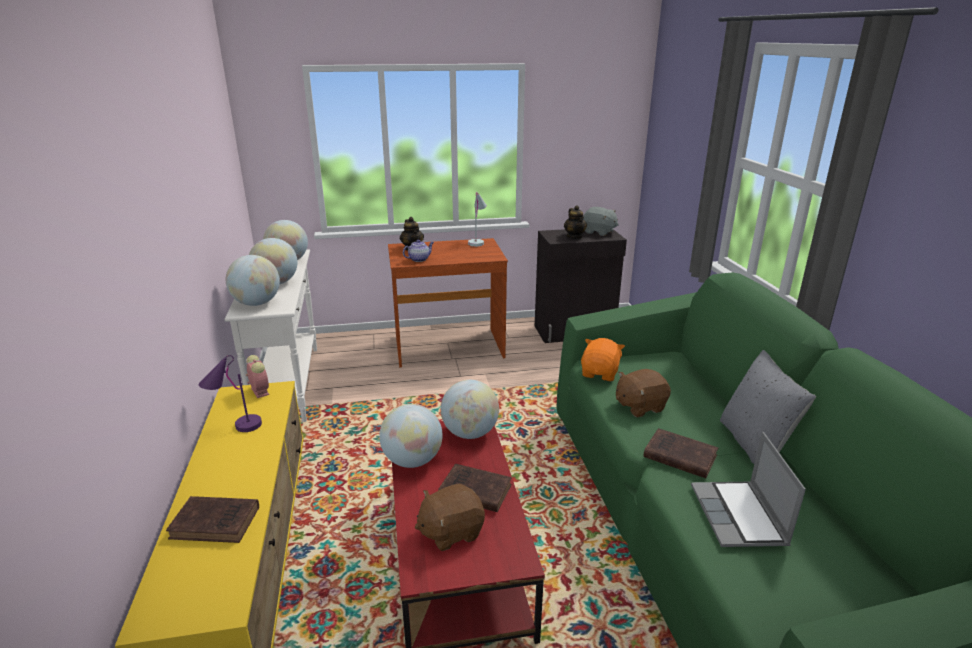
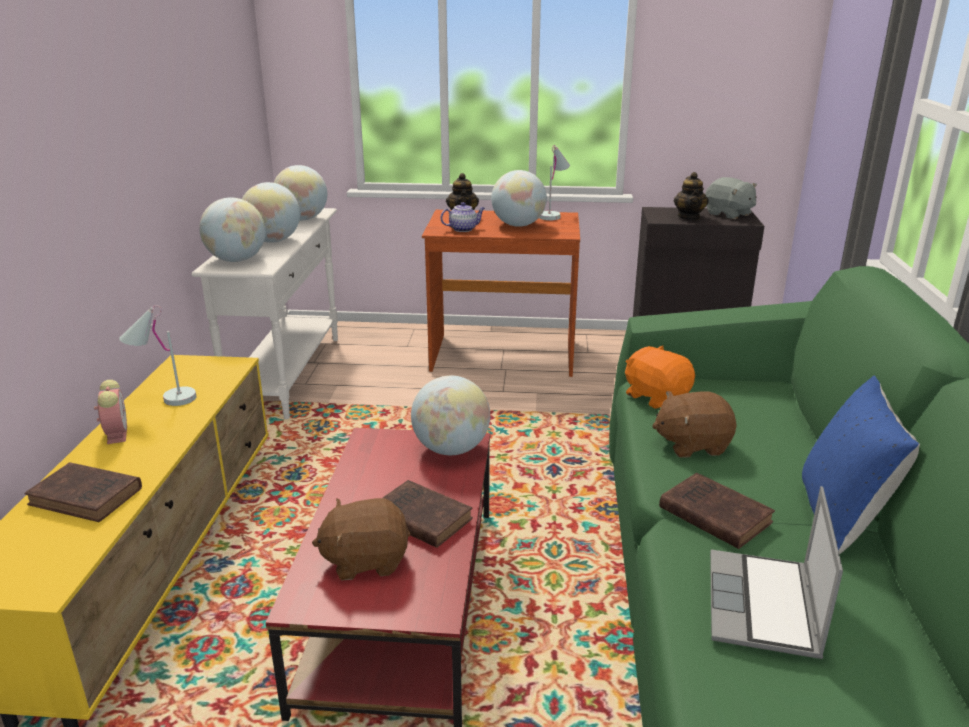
camera: 15 degrees right, 0 degrees up
purple table lamp [199,355,262,432] -> white table lamp [119,305,196,406]
alarm clock [246,355,269,398] -> alarm clock moved to [94,380,127,444]
globe [379,404,443,468] -> globe moved to [491,170,547,227]
orange plush toy [581,338,625,381] -> orange plush toy turned 75 degrees counterclockwise [625,346,695,409]
grey pillow [720,350,816,464] -> blue pillow [802,376,920,555]

